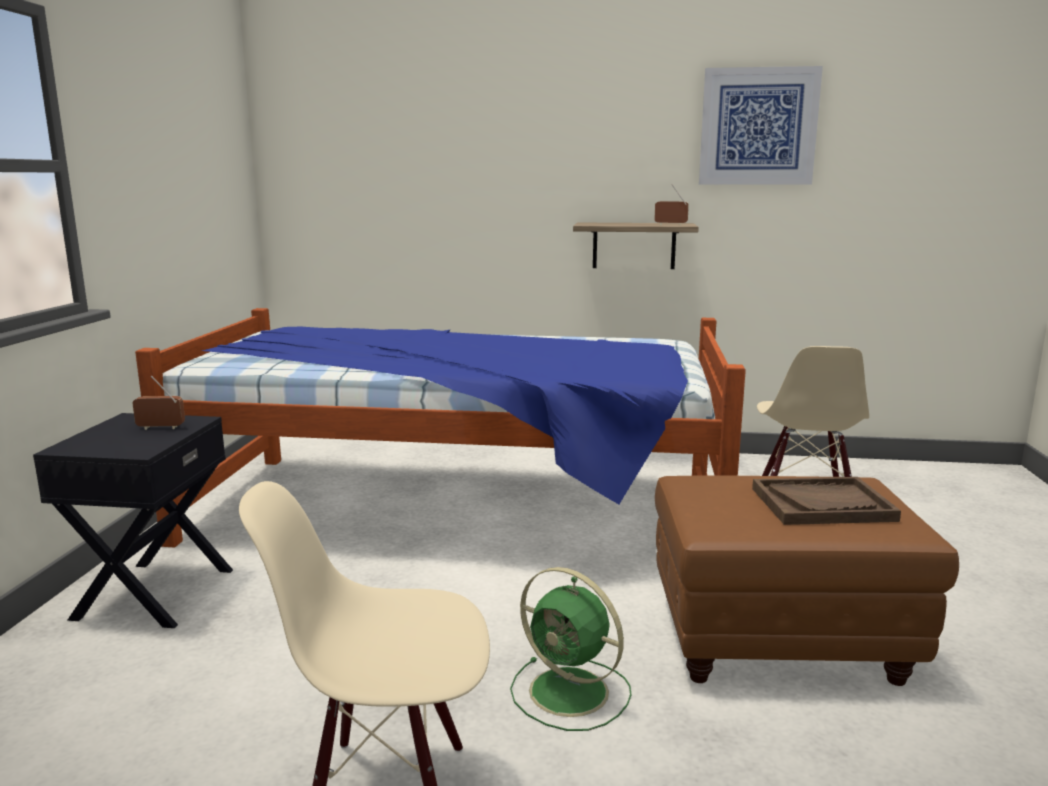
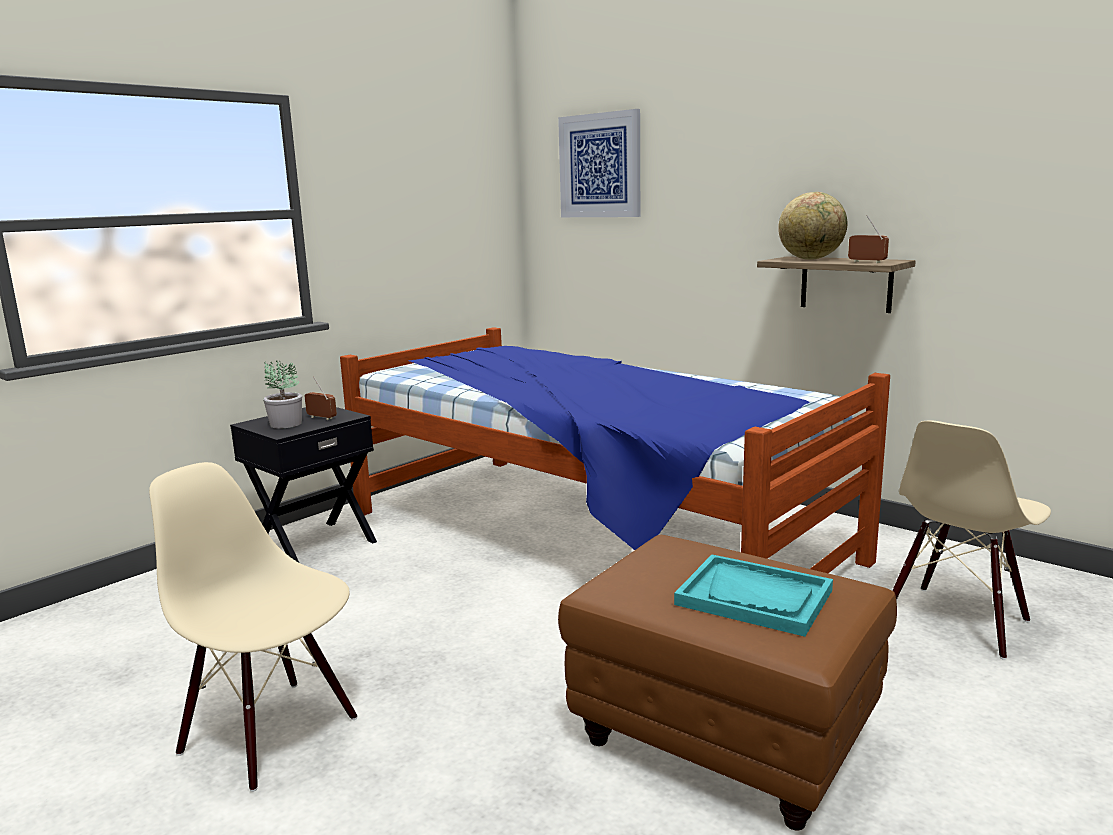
camera: 35 degrees right, 0 degrees up
green fan [510,567,631,731] -> none
picture [699,66,823,185] -> picture moved to [558,109,640,217]
brown tray [752,477,901,525] -> turquoise tray [674,555,833,637]
none -> potted plant [263,360,302,428]
none -> globe [778,192,847,260]

